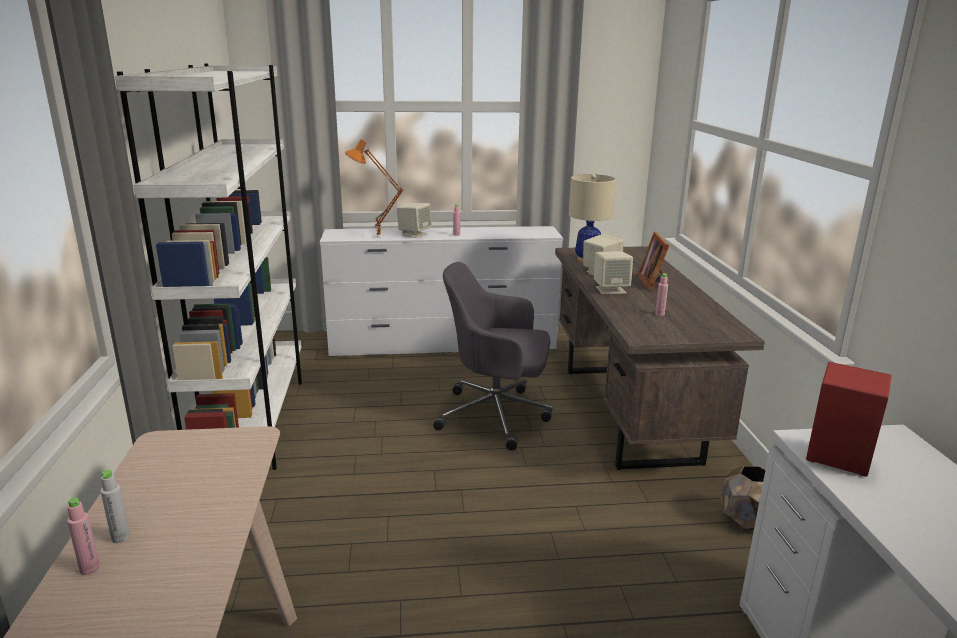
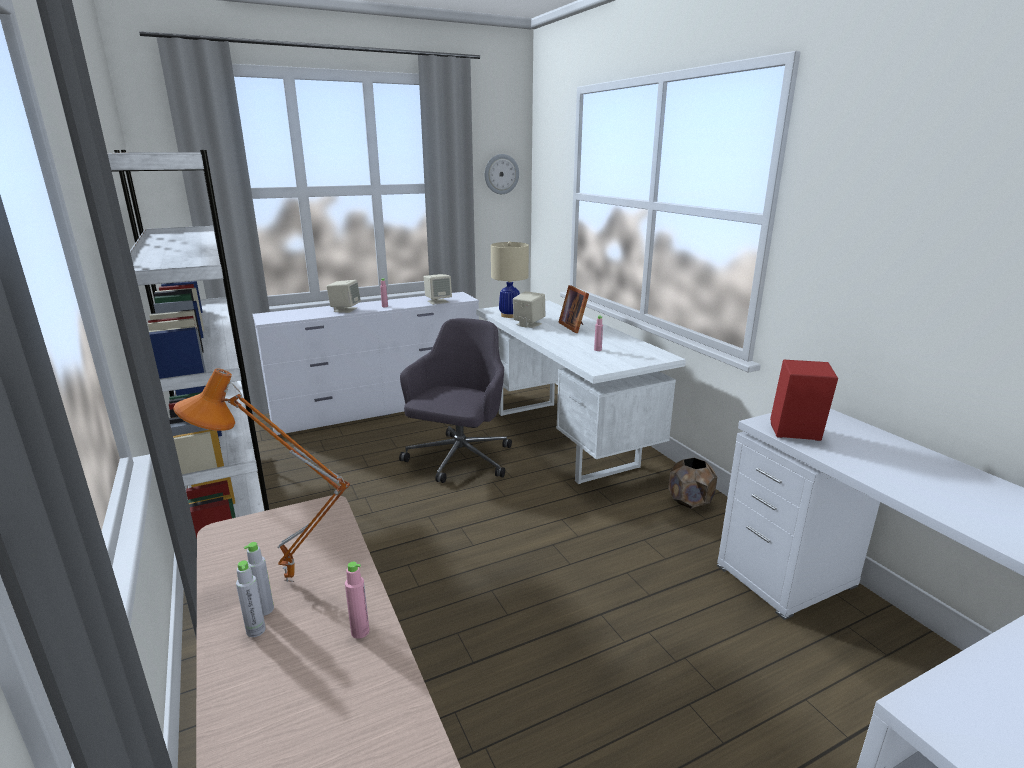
camera: 20 degrees left, 0 degrees up
pink bottle [67,497,100,575] -> pink bottle moved to [345,562,370,639]
orange table lamp [345,139,404,237] -> orange table lamp moved to [173,368,350,582]
grey office chair [433,262,553,451] -> grey office chair turned 120 degrees clockwise [399,318,512,483]
brown desk [555,246,765,470] -> white desk [476,300,686,484]
beige speaker [594,251,633,294] -> beige speaker moved to [424,274,452,305]
none -> grey bottle [244,542,274,616]
none -> wall clock [485,154,519,194]

